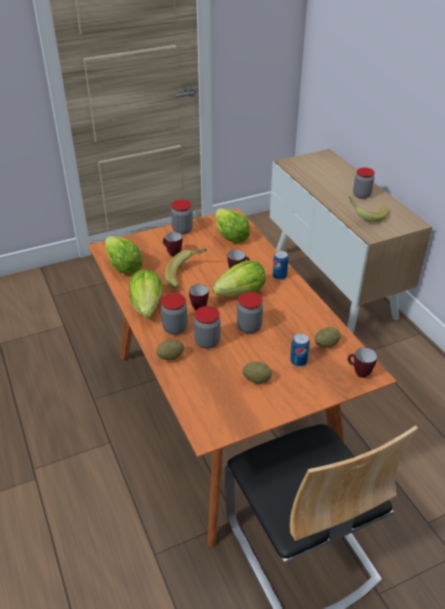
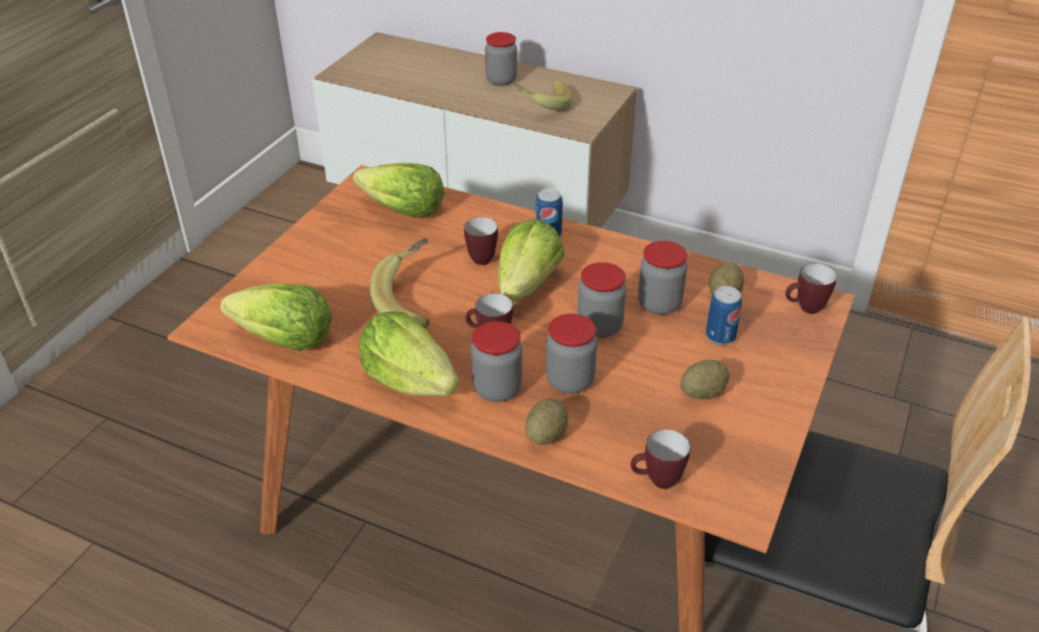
camera: 40 degrees left, 0 degrees up
mug [163,232,182,257] -> mug moved to [631,429,690,489]
jar [171,199,193,234] -> jar moved to [638,241,687,315]

